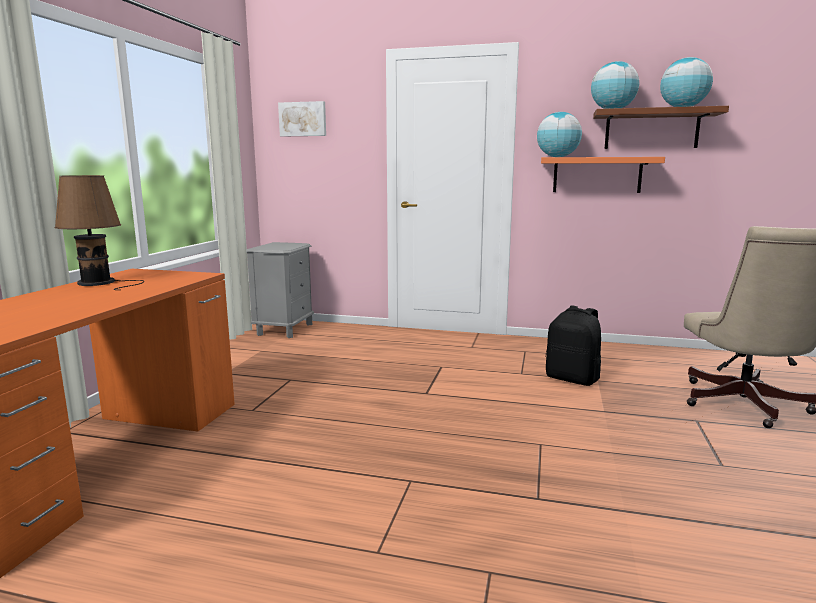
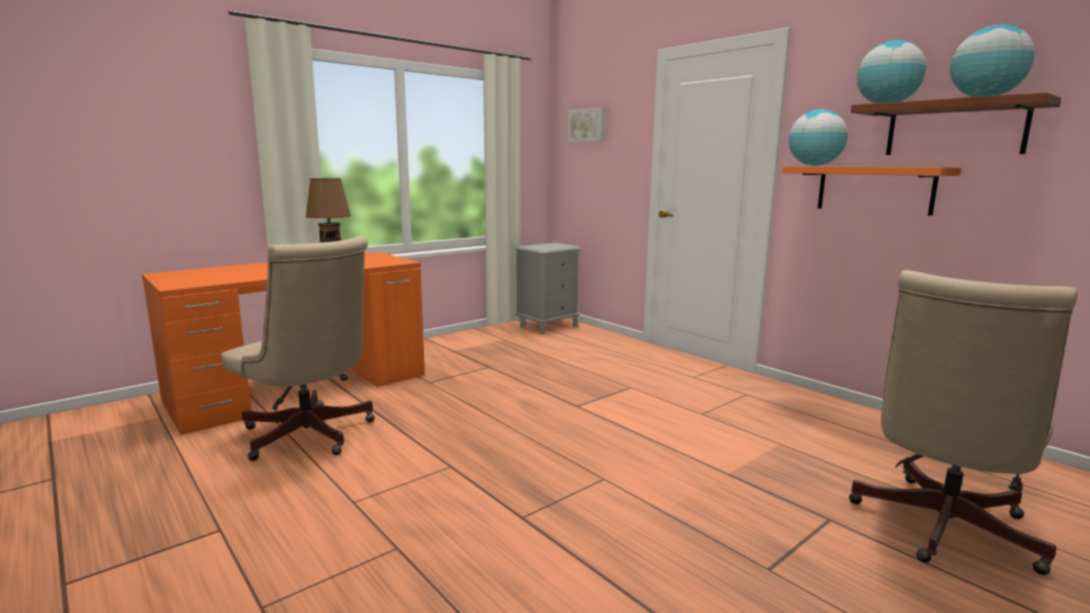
camera: 35 degrees right, 0 degrees up
black backpack [546,305,601,386] -> none
none -> beige office chair [221,236,375,461]

